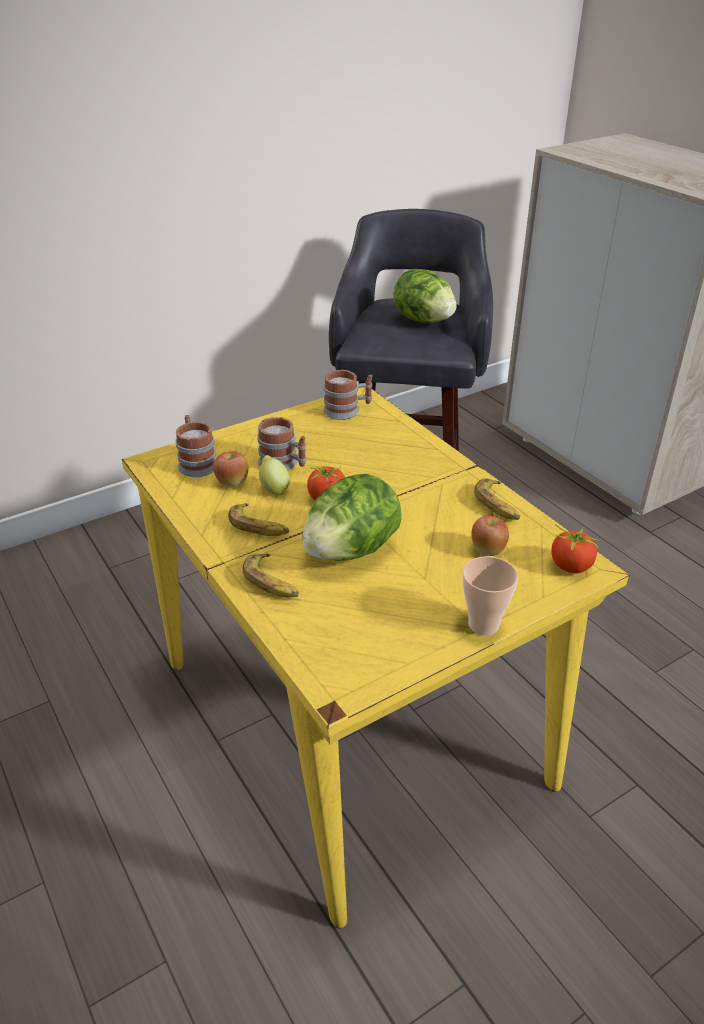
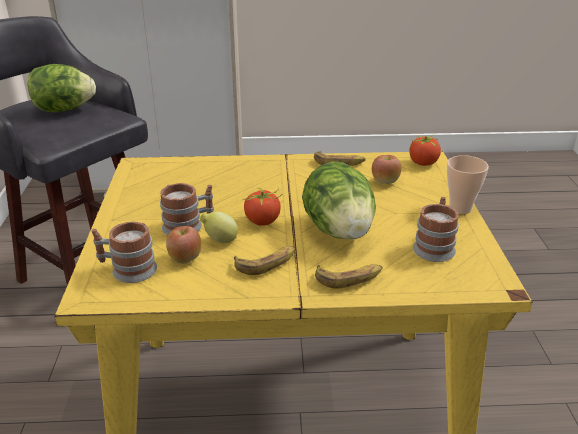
camera: 60 degrees left, 5 degrees down
mug [323,370,373,420] -> mug moved to [413,197,459,262]

